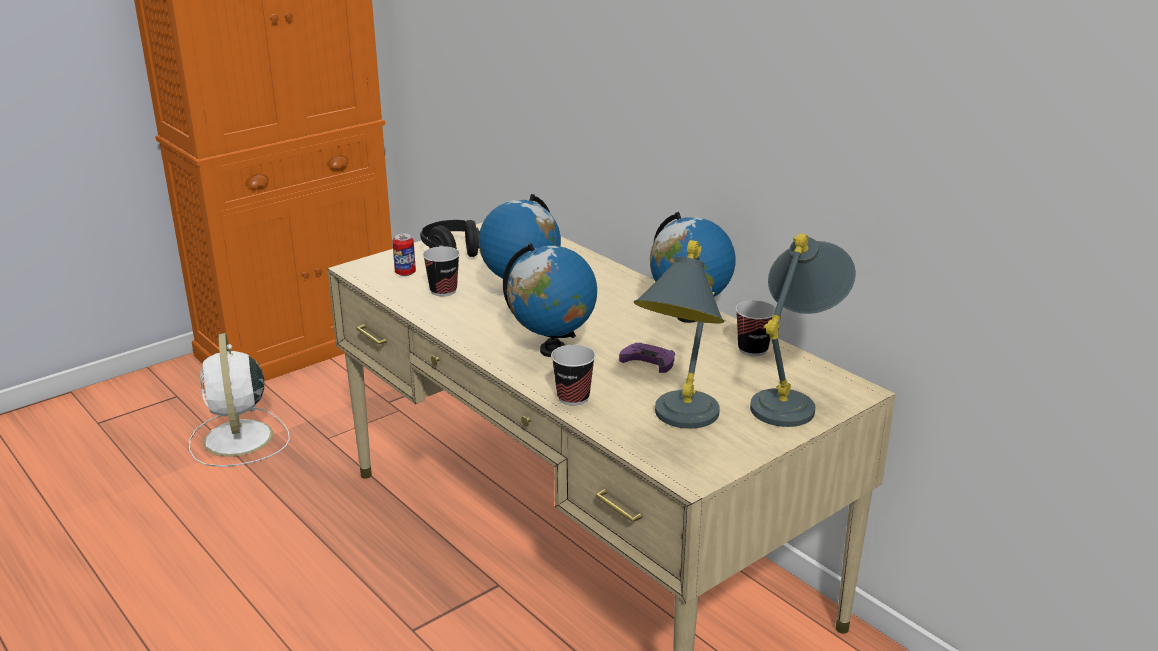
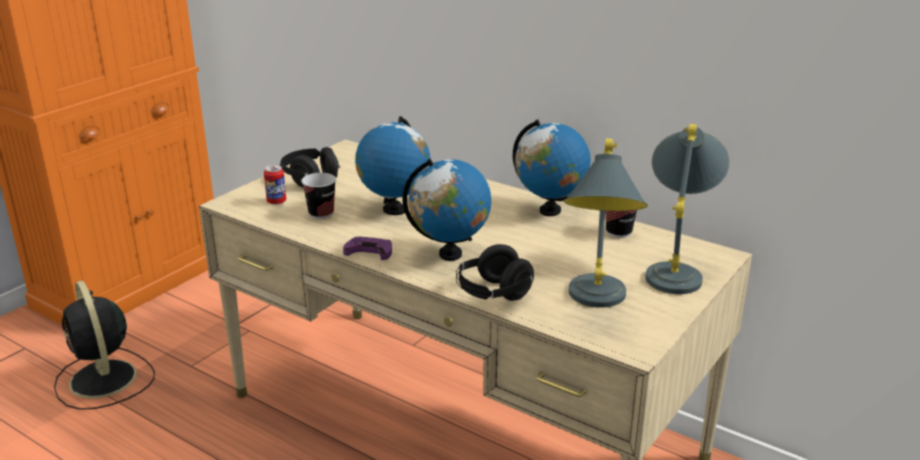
camera: 15 degrees left, 0 degrees up
white fan [189,333,290,467] -> black fan [54,280,155,410]
cup [551,345,596,406] -> black headphones [456,244,534,301]
purple game controller [619,343,675,373] -> purple game controller moved to [343,236,392,260]

